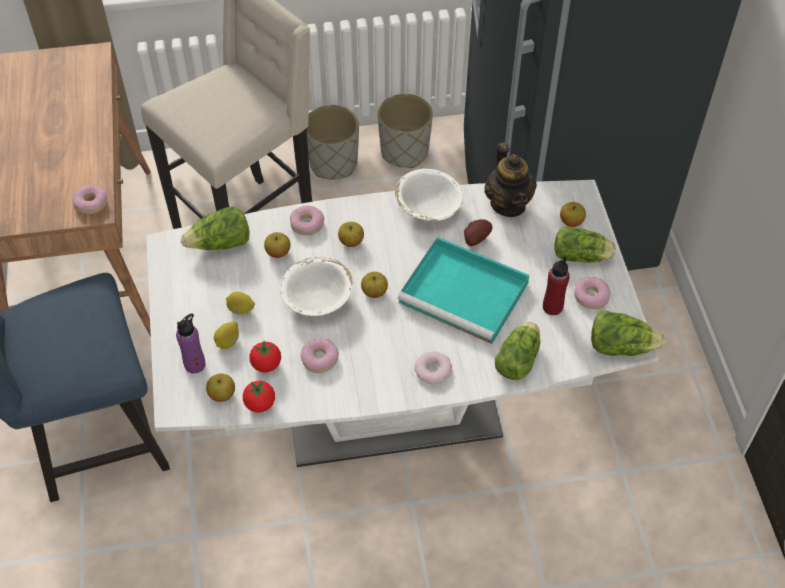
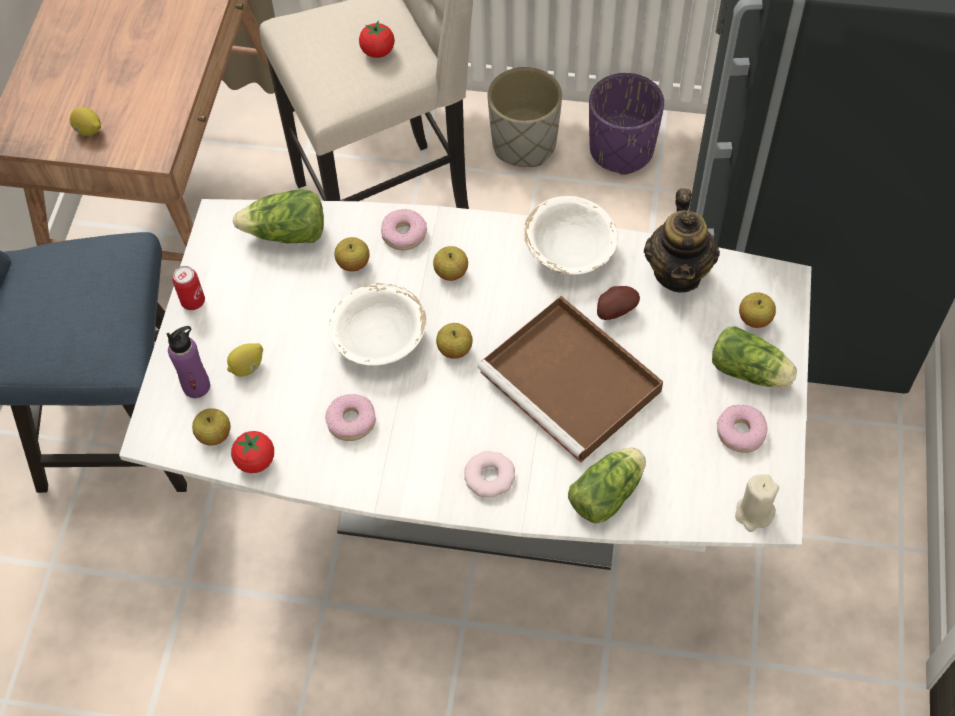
camera: 20 degrees right, 5 degrees up
donut [72,185,107,214] -> none
lemon [226,292,255,314] -> lemon moved to [70,107,101,136]
tomato [249,341,281,372] -> tomato moved to [359,20,395,58]
grey planter [378,94,433,169] -> purple planter [589,73,664,175]
turquoise tray [398,237,529,344] -> brown tray [478,296,663,463]
red bottle [543,256,570,315] -> none
lettuce [591,310,666,356] -> beige candle [735,474,779,532]
none -> can [172,266,205,310]

